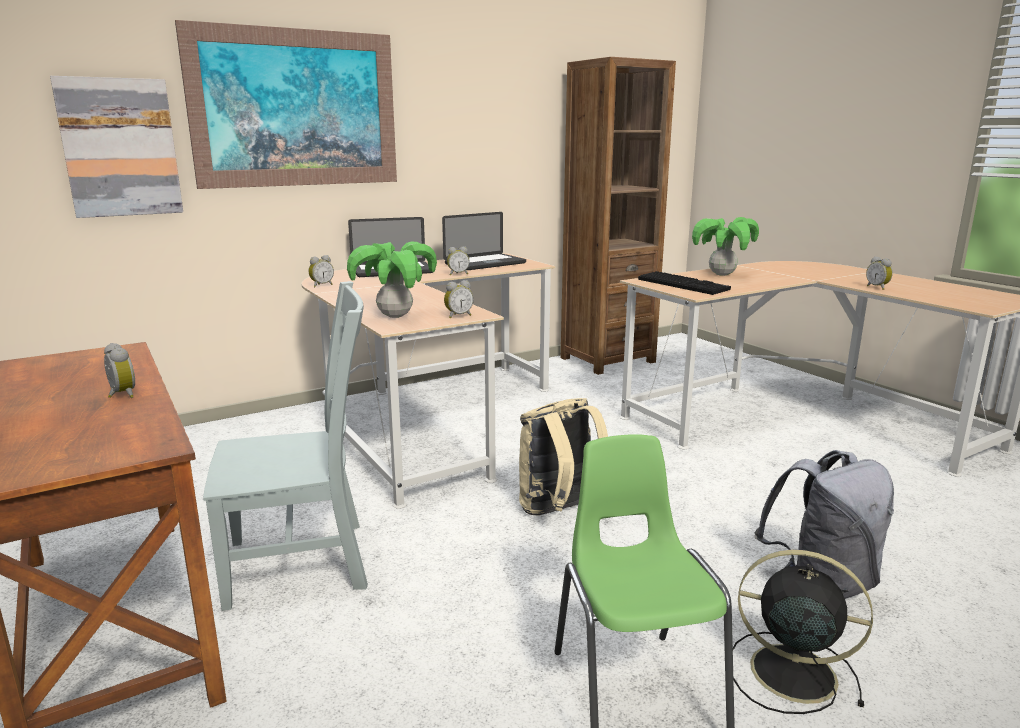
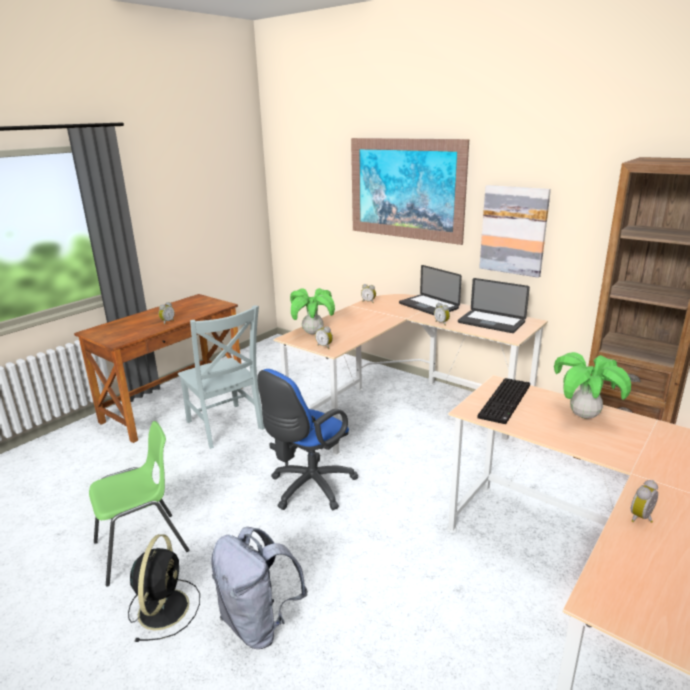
camera: 70 degrees right, 5 degrees up
picture [50,76,183,218] -> picture moved to [479,185,551,278]
beige backpack [519,398,608,515] -> blue office chair [257,369,358,510]

